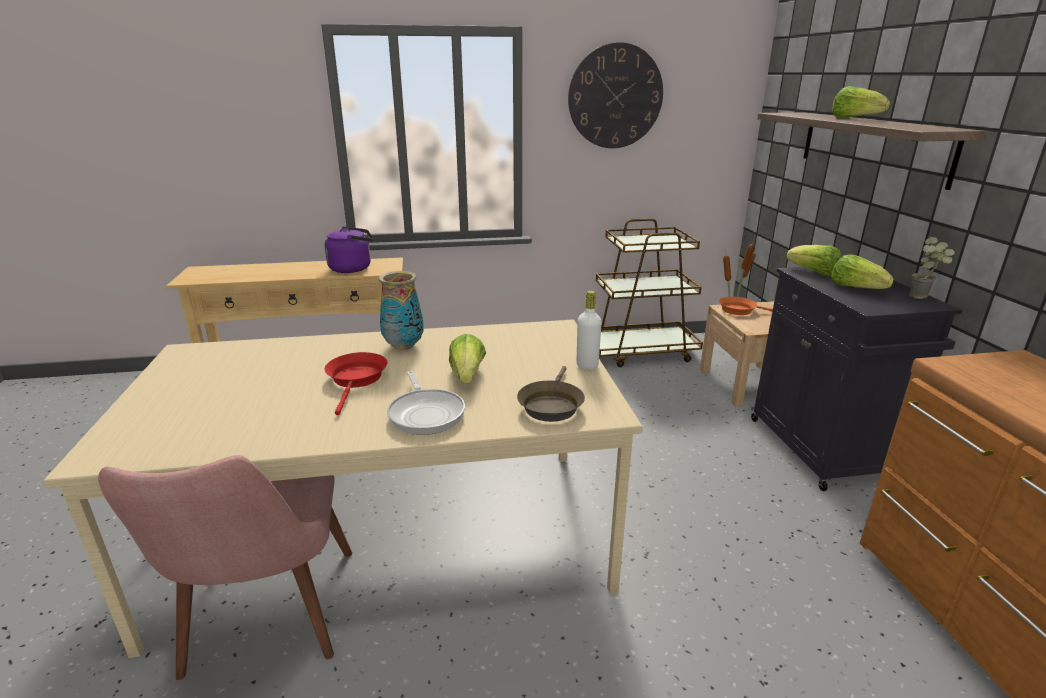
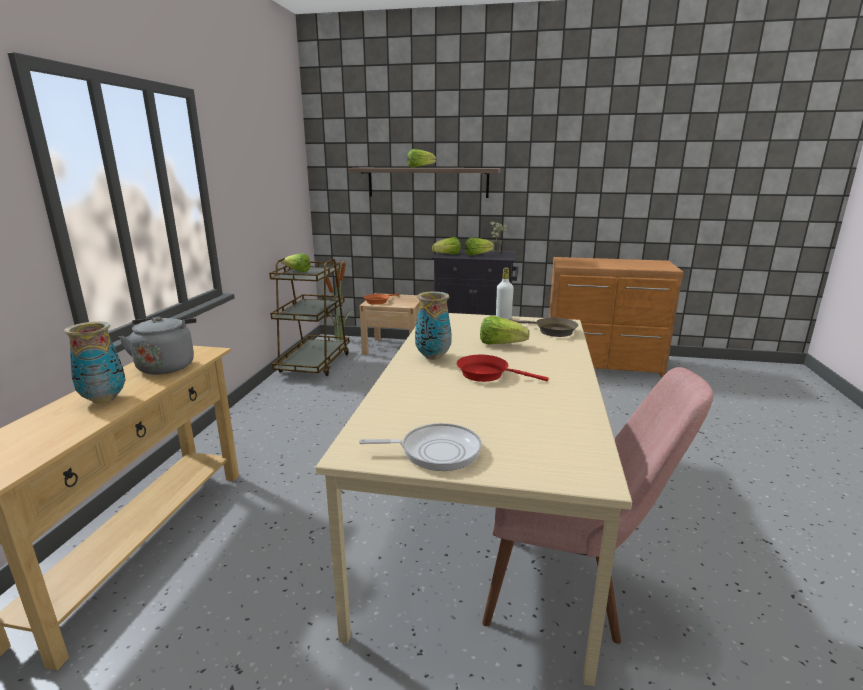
camera: 70 degrees left, 5 degrees down
purple kettle [324,226,373,273] -> grey kettle [119,317,196,375]
frying pan [387,371,465,435] -> frying pan moved to [359,423,482,471]
wall clock [568,42,663,148] -> none
none -> vase [64,321,126,404]
none -> lettuce [281,253,311,272]

